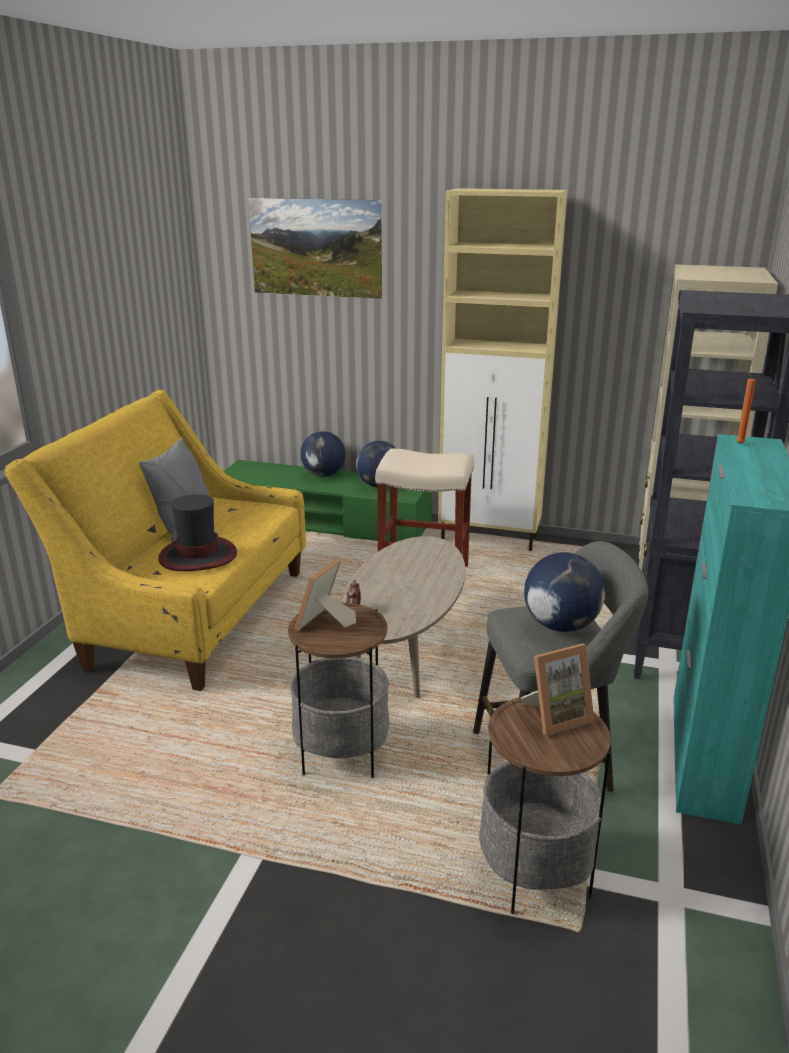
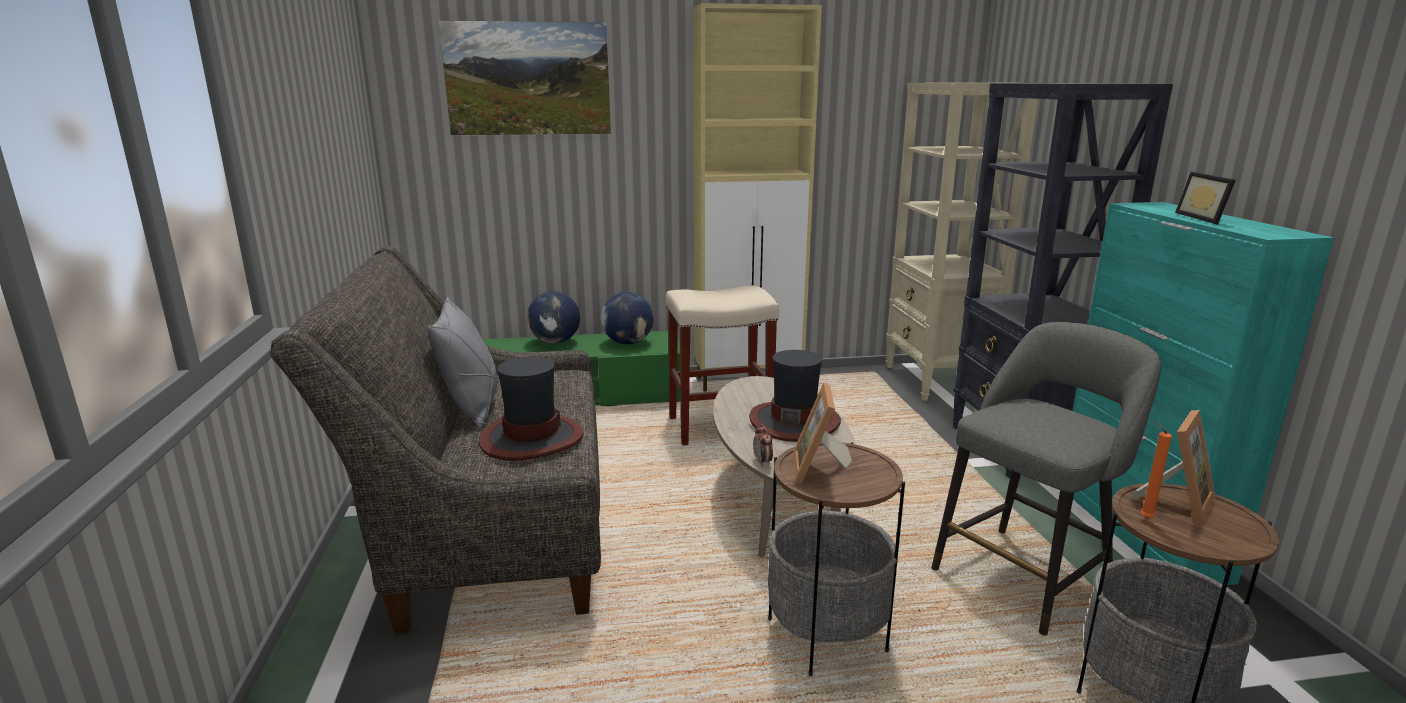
camera: 25 degrees left, 5 degrees down
yellow sofa [4,390,306,691] -> grey sofa [269,246,601,634]
globe [524,552,605,632] -> none
orange candle [736,371,756,444] -> orange candle moved to [1141,422,1172,519]
none -> hat [749,350,841,442]
none -> picture frame [1175,171,1236,225]

